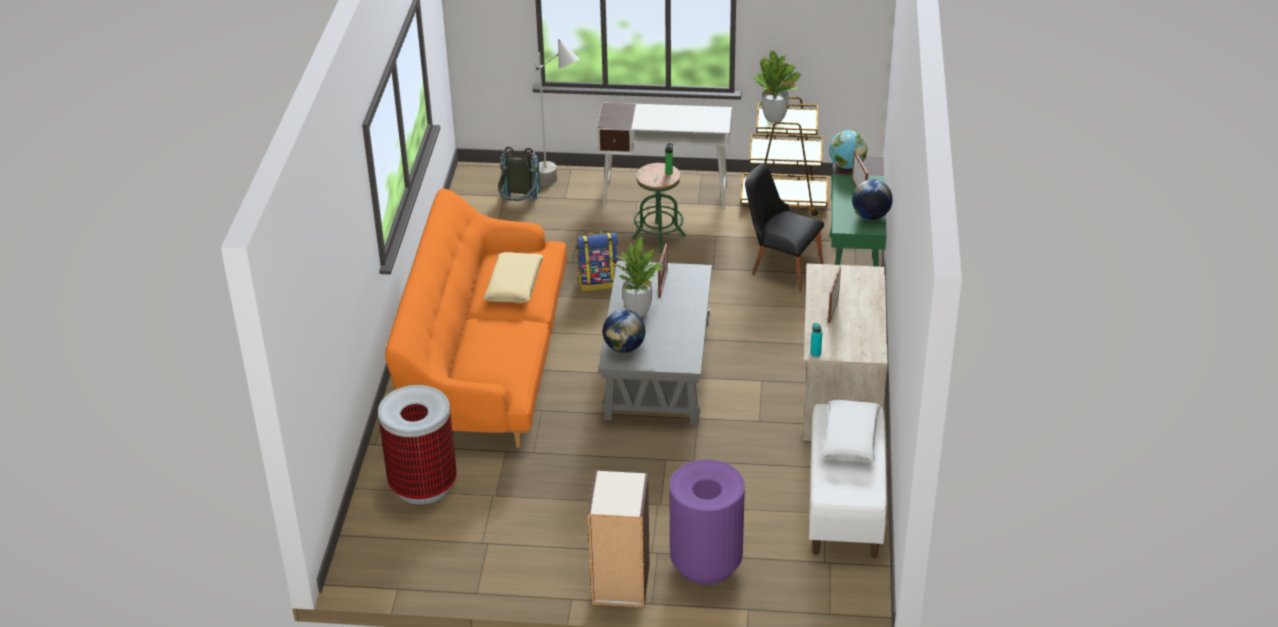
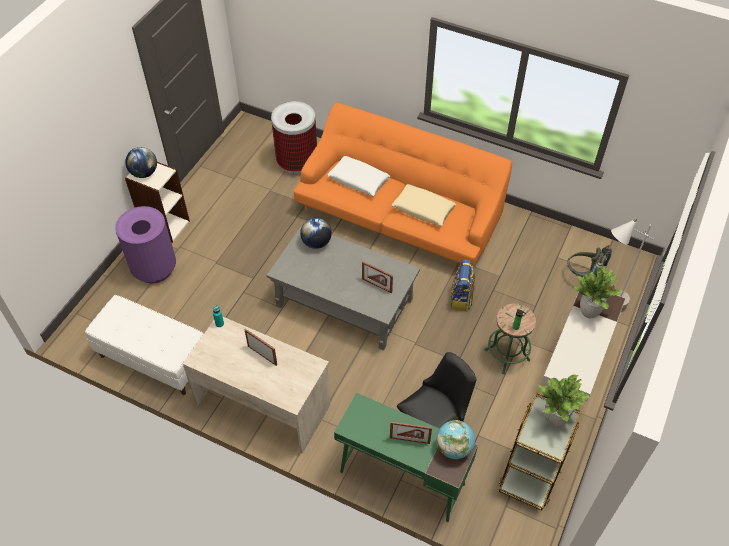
camera: 110 degrees right, 15 degrees up
potted plant [610,237,662,317] -> potted plant moved to [574,266,622,318]
white pillow [821,400,881,462] -> white pillow moved to [327,156,390,196]
globe [852,179,893,220] -> globe moved to [125,147,157,178]

